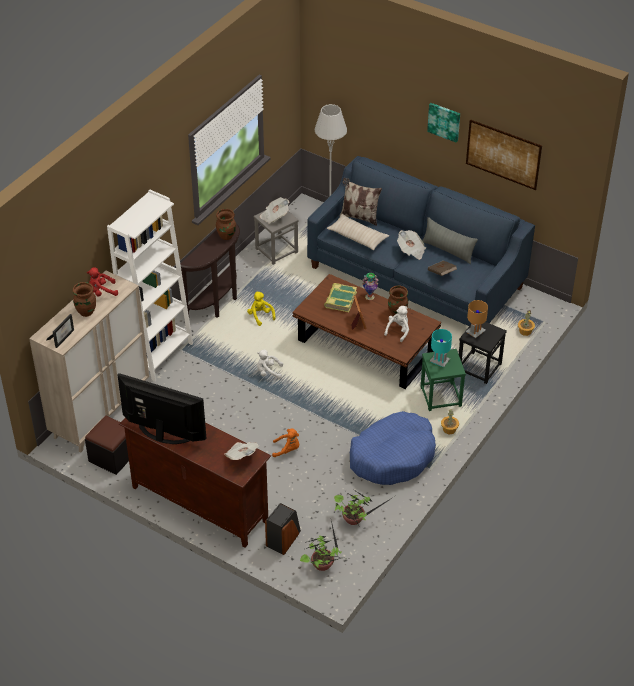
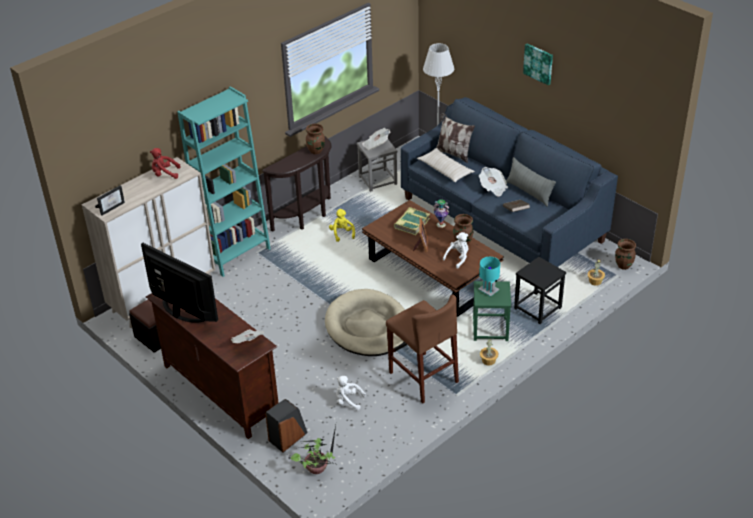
camera: 15 degrees right, 5 degrees down
brown vase [73,282,96,317] -> brown vase moved to [615,239,636,270]
white bookcase [107,189,193,382] -> turquoise bookcase [177,86,271,277]
white plush toy [257,349,283,379] -> white plush toy moved to [336,376,366,410]
orange plush toy [272,429,299,457] -> none
potted plant [334,490,395,528] -> none
blue dog bed [350,411,436,485] -> brown stool [386,294,459,403]
brown table lamp [465,300,488,338] -> none
picture [466,119,542,190] -> none
none -> beige dog bed [325,289,405,356]

